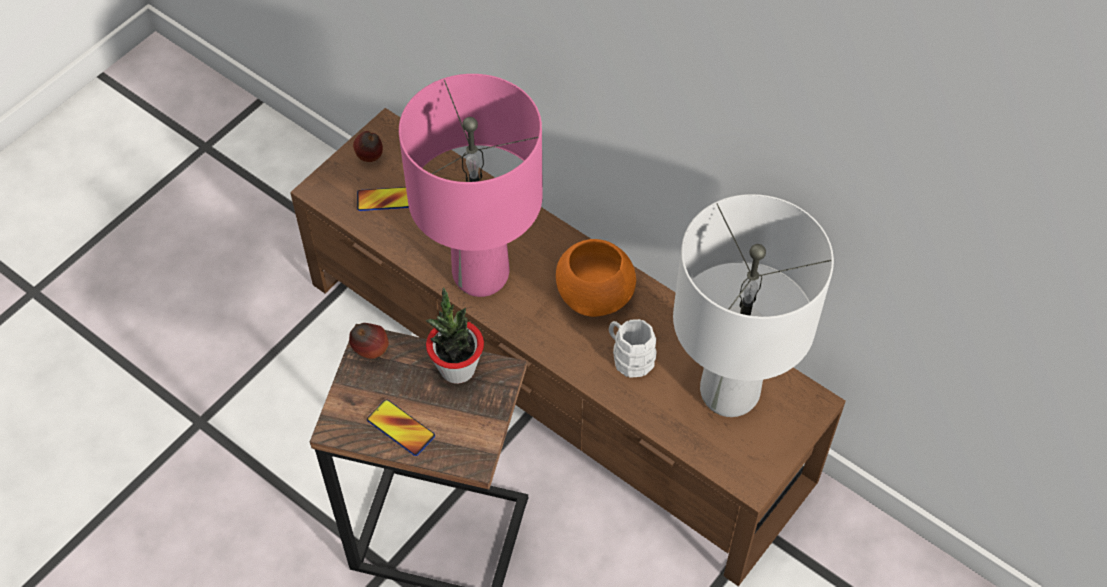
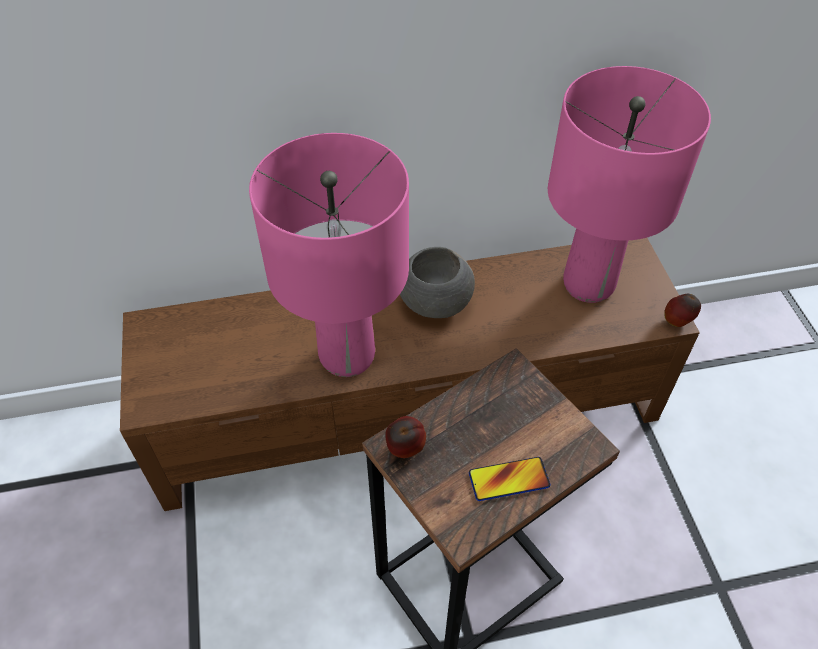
camera: 50 degrees left, 5 degrees down
apple [353,131,383,162] -> apple moved to [664,294,701,327]
phone [357,187,409,211] -> none
potted plant [426,288,484,384] -> none
orange bowl [556,239,636,317] -> grey bowl [400,247,475,318]
white mug [609,319,657,378] -> none
white table lamp [673,194,834,417] -> pink table lamp [548,66,711,303]

